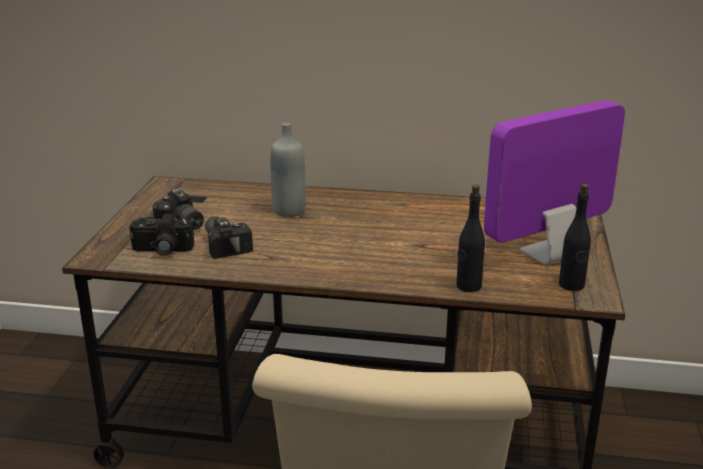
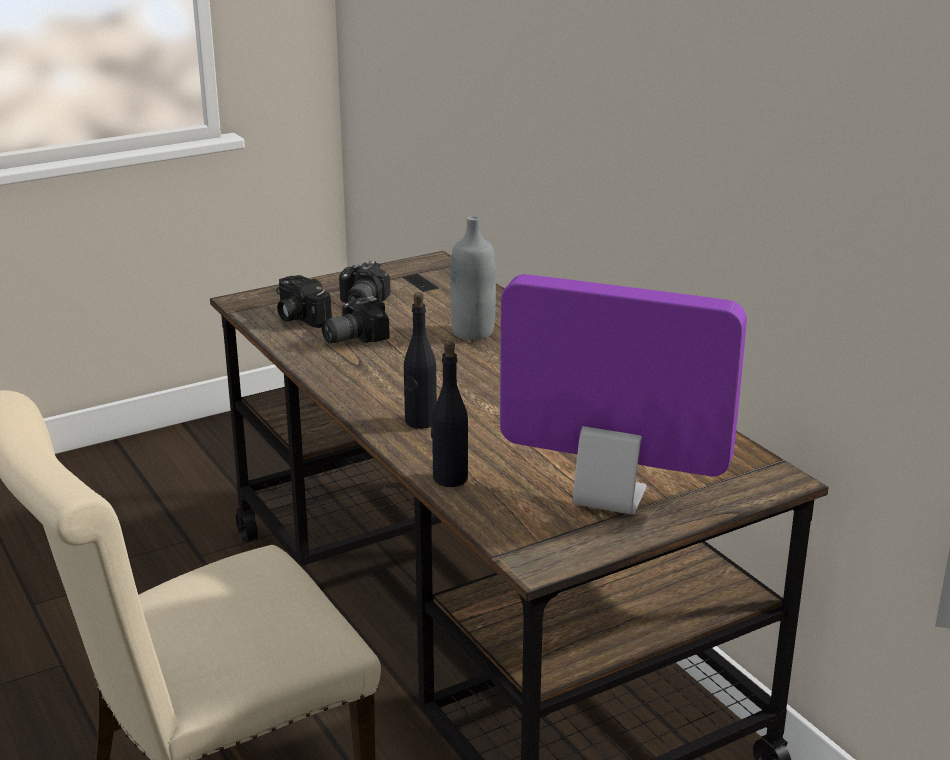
camera: 50 degrees right, 0 degrees up
camera [205,216,253,259] -> camera turned 150 degrees counterclockwise [322,296,390,344]
black bottle [559,183,591,291] -> black bottle moved to [404,292,437,429]

